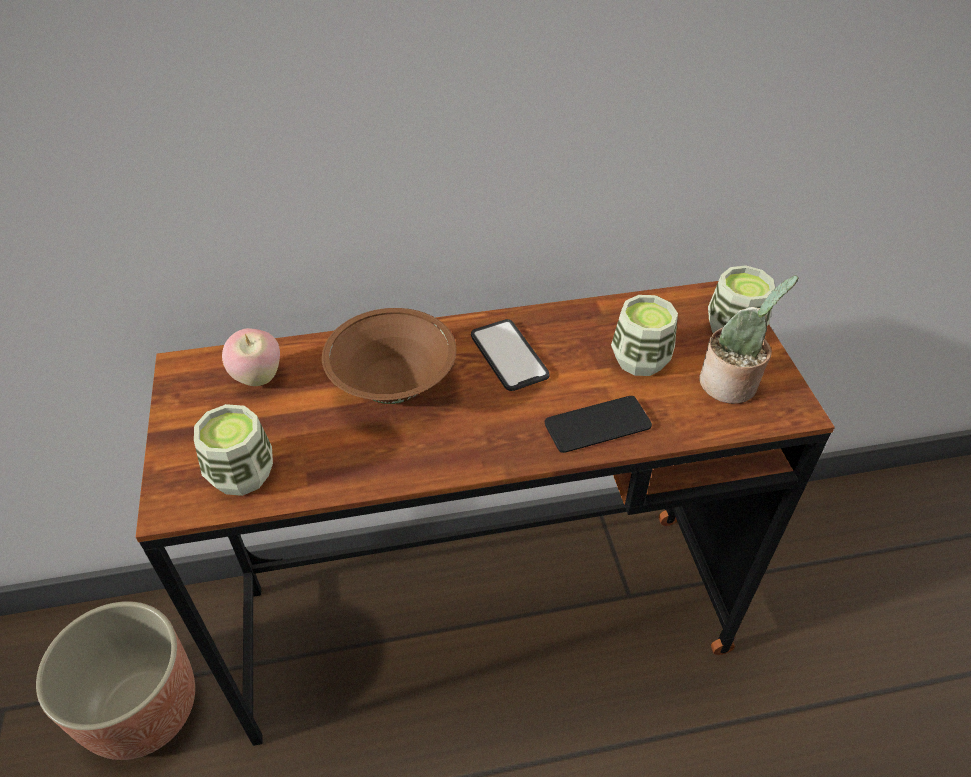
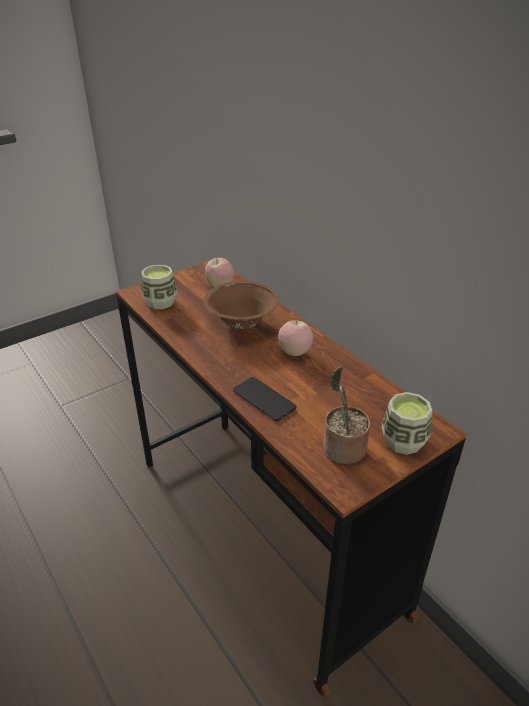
camera: 65 degrees right, 10 degrees down
planter [36,601,195,760] -> none
phone [471,319,549,391] -> apple [278,320,313,356]
cup [611,295,678,376] -> none

